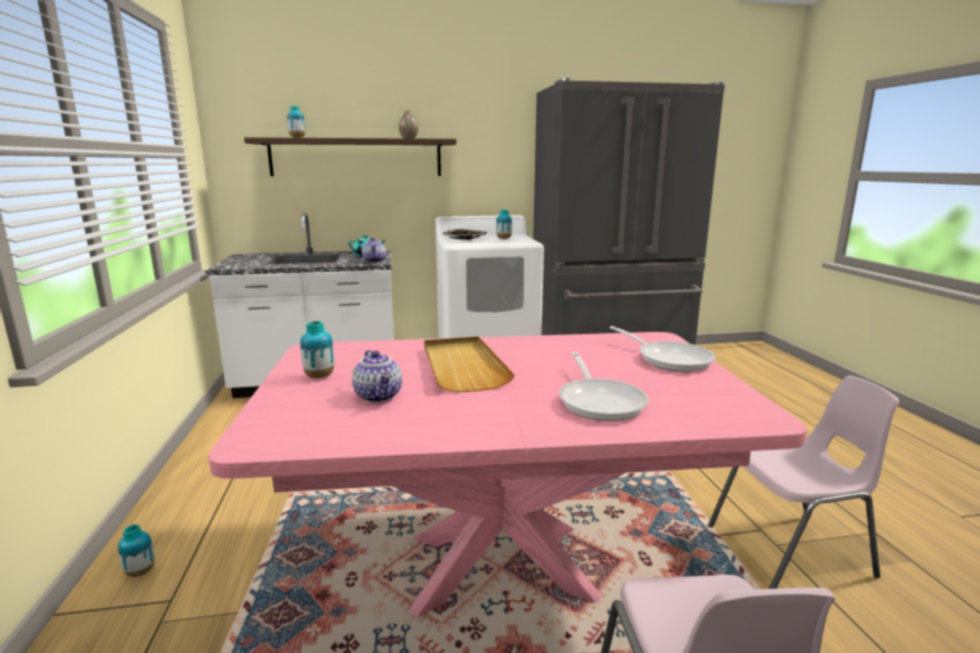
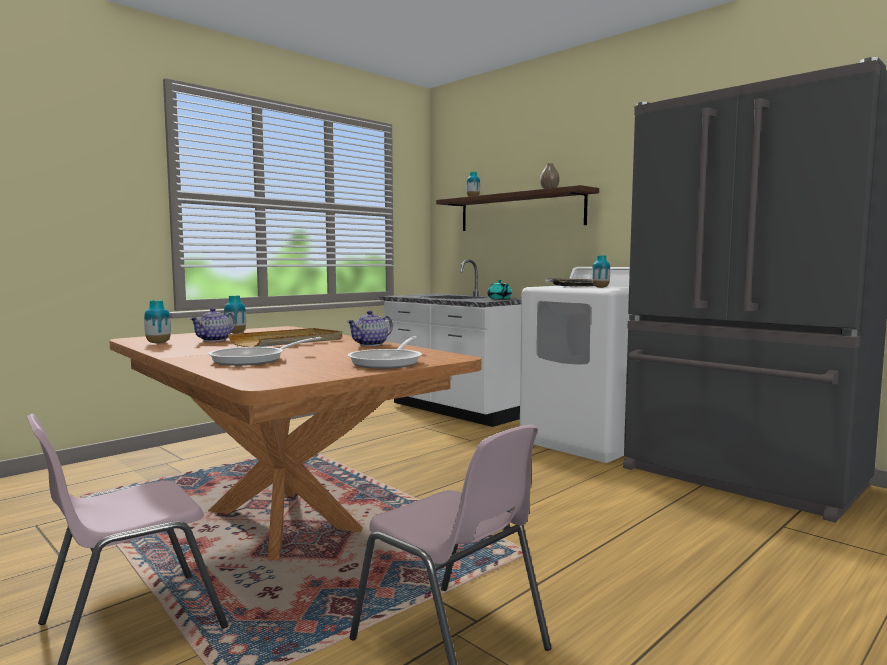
camera: 55 degrees right, 10 degrees down
vase [118,524,155,577] -> vase moved to [144,300,171,344]
pink dining table [208,332,807,618] -> brown dining table [109,326,482,561]
teapot [362,238,386,263] -> teapot moved to [347,310,393,346]

